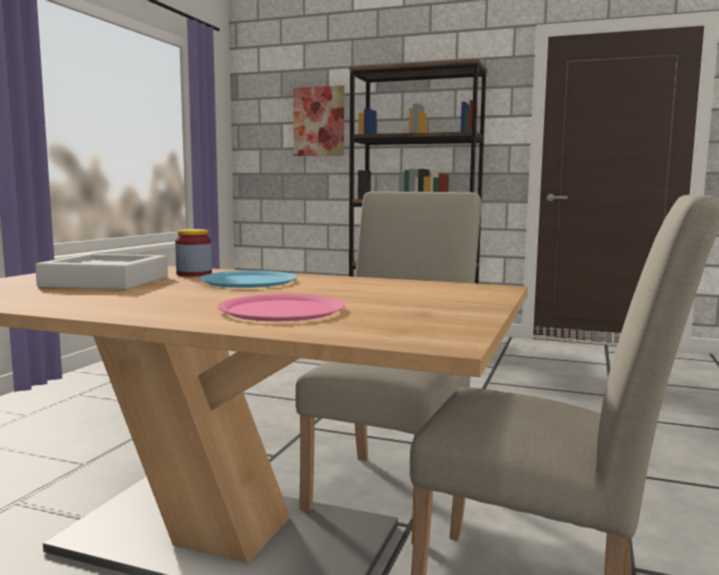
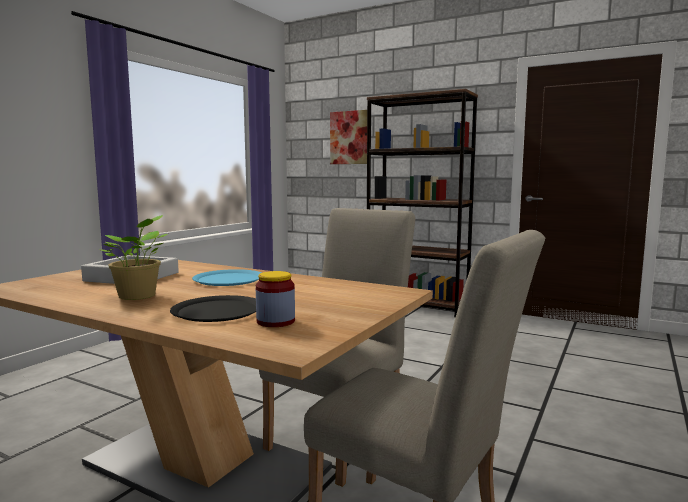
camera: 10 degrees right, 0 degrees up
jar [175,229,212,277] -> jar moved to [256,271,295,327]
pink plate [218,294,345,321] -> black plate [170,295,256,322]
none -> potted plant [99,215,167,300]

